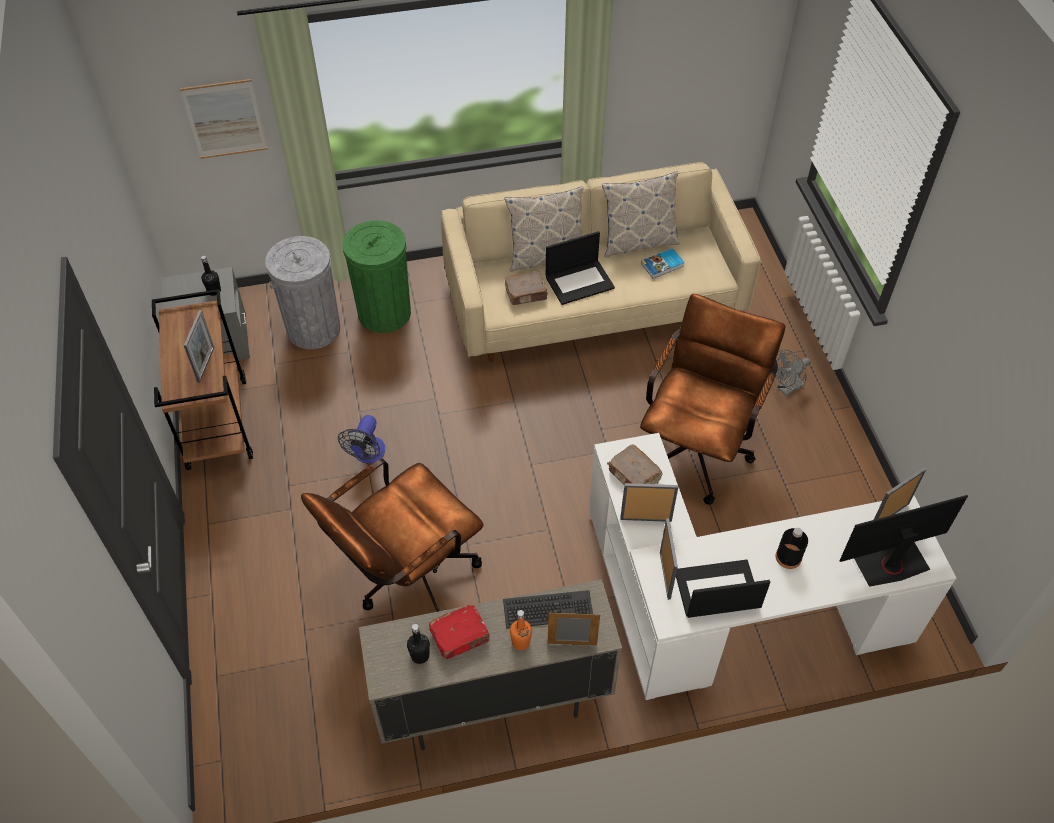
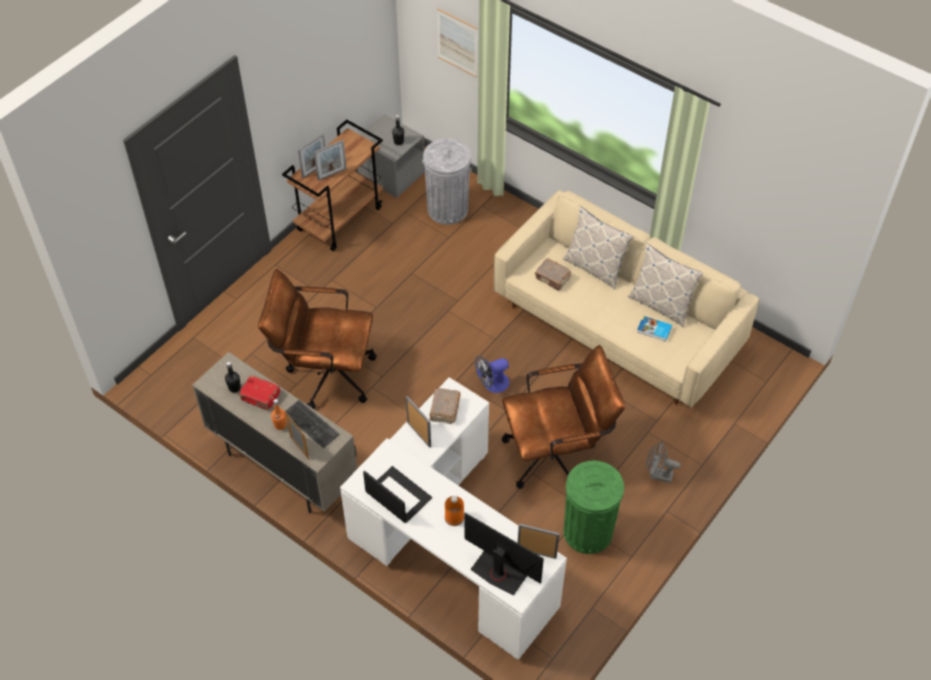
camera: 50 degrees right, 0 degrees up
fan [338,415,385,463] -> fan moved to [475,355,509,393]
green trash can [342,220,411,333] -> green trash can moved to [564,461,624,554]
laptop [546,231,615,305] -> none
picture frame [660,519,678,600] -> picture frame moved to [298,134,326,178]
black bottle [775,528,808,569] -> orange bottle [445,496,464,526]

